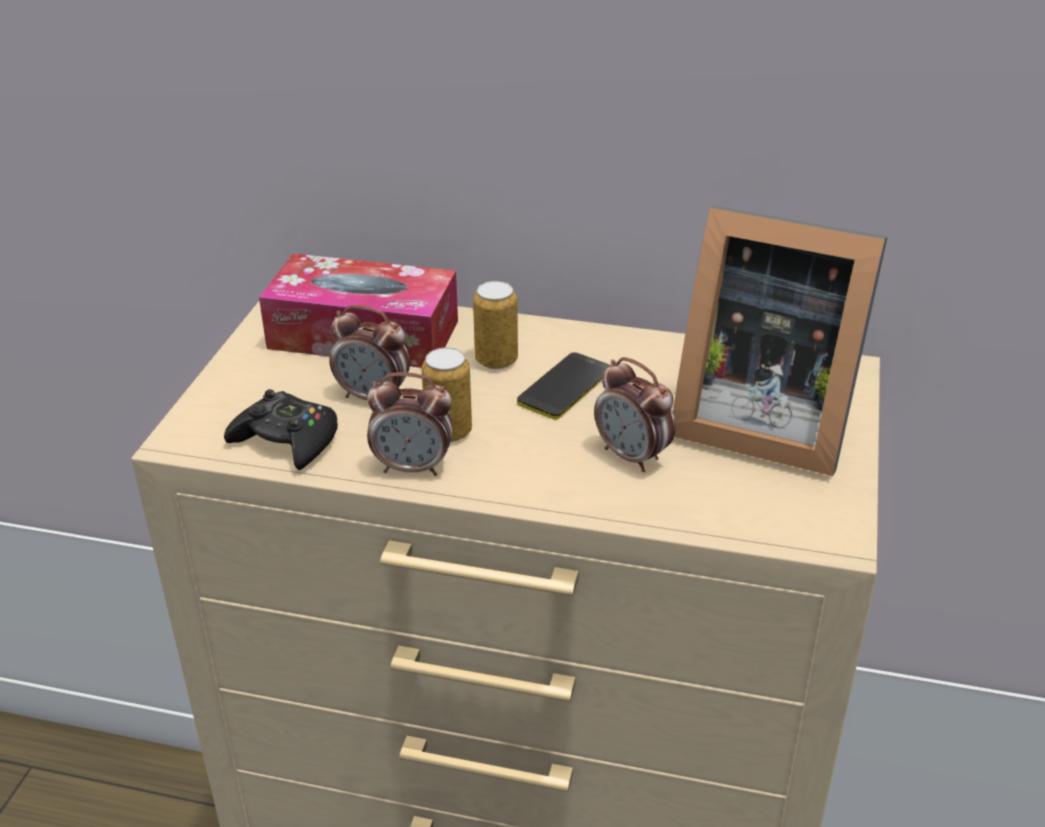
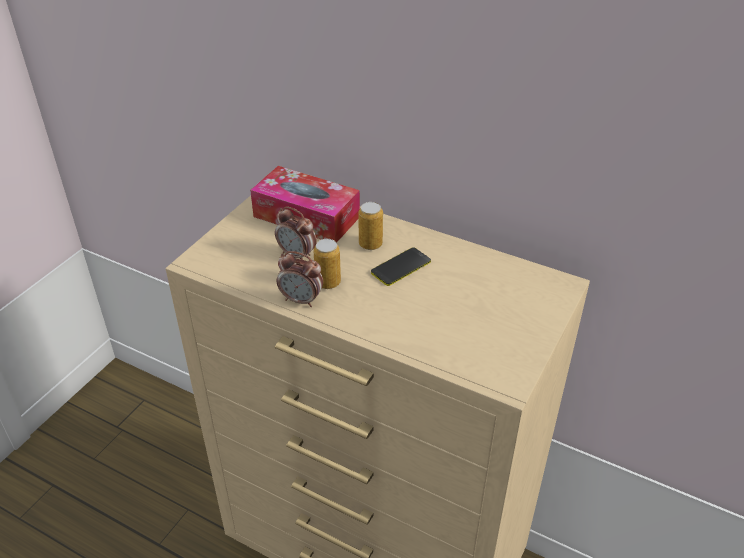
camera: 15 degrees right, 5 degrees up
black game controller [224,389,338,470] -> none
alarm clock [594,357,676,472] -> none
picture frame [673,205,888,476] -> none

